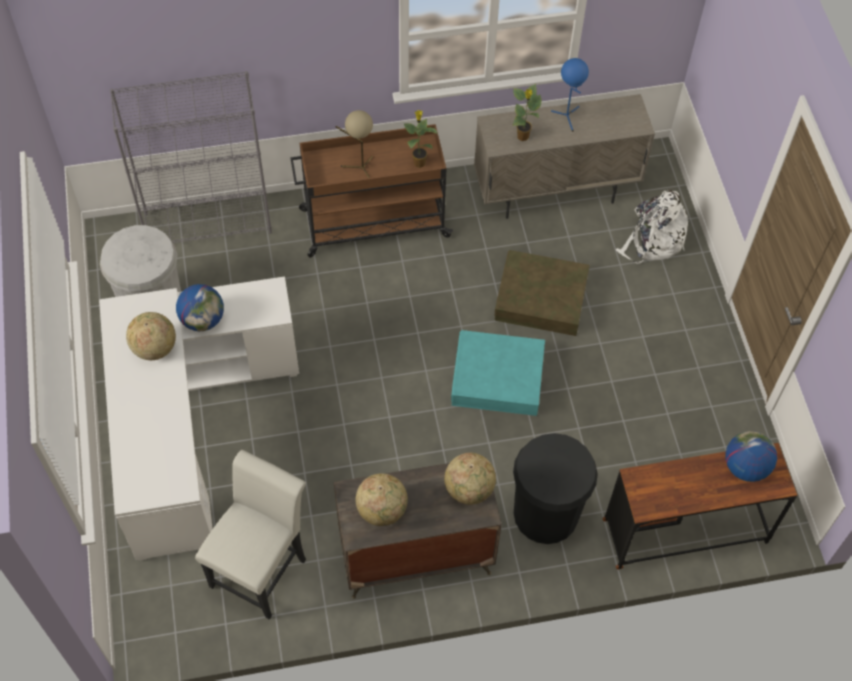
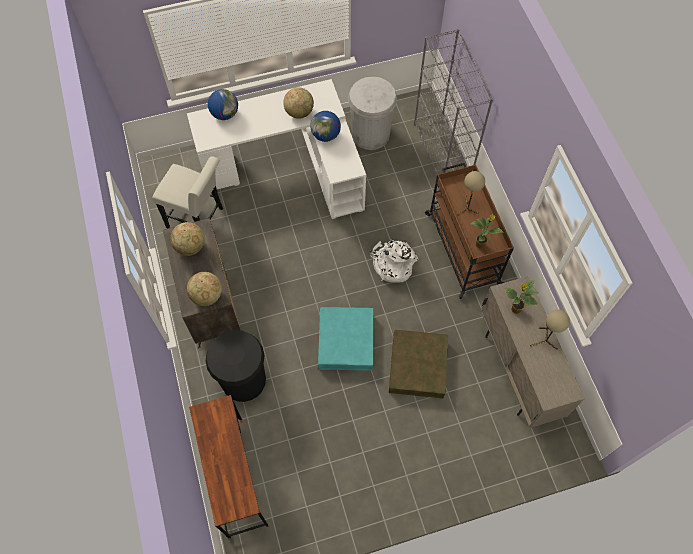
camera: 85 degrees right, 5 degrees up
blue table lamp [551,58,589,132] -> beige table lamp [530,310,570,350]
white backpack [616,189,688,264] -> white backpack moved to [370,239,418,283]
globe [725,431,777,482] -> globe moved to [208,89,238,120]

